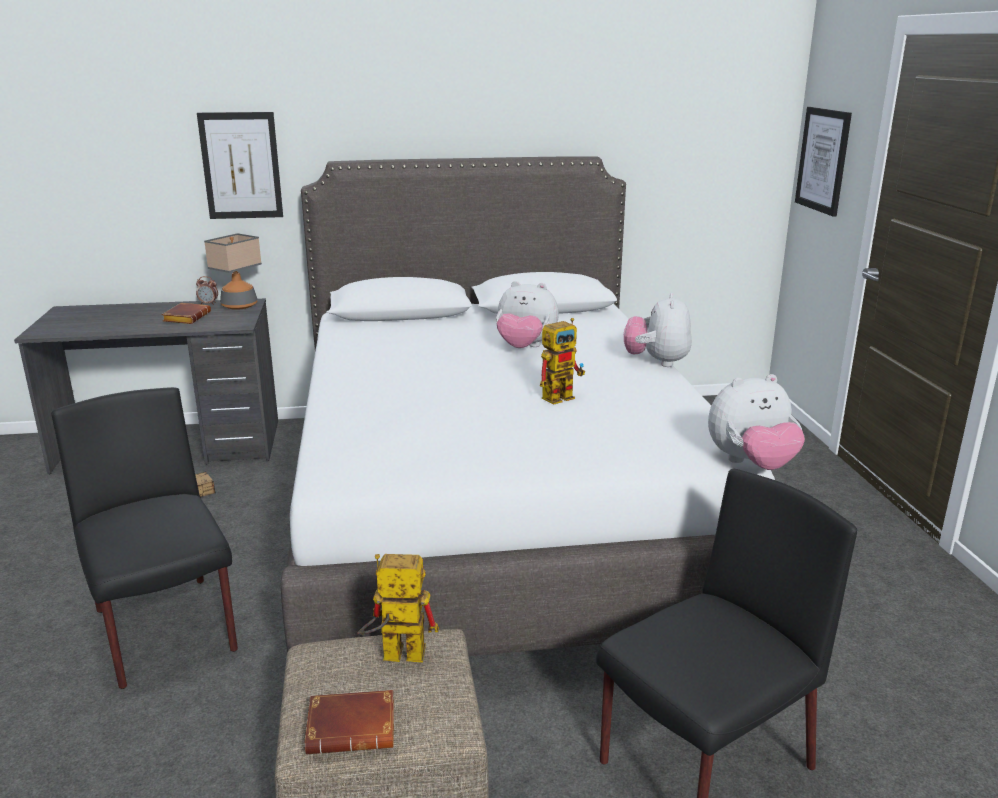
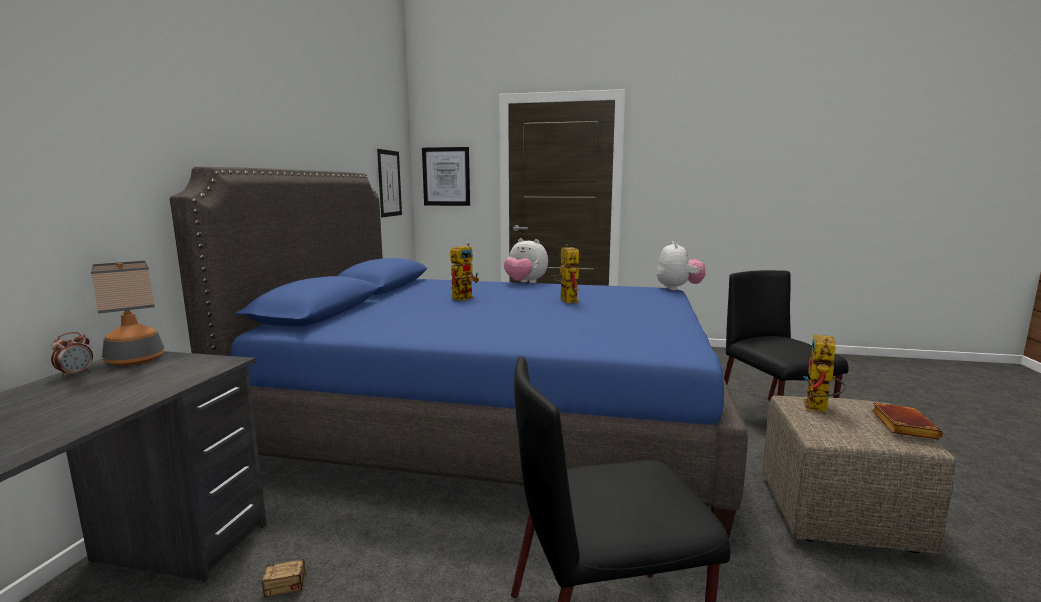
camera: 70 degrees left, 10 degrees down
brown book [162,303,211,324] -> none
picture [197,112,283,219] -> picture moved to [377,149,402,217]
white bed [281,157,775,656] -> blue bed [170,167,748,539]
plush toy [496,281,559,348] -> toy robot [450,243,479,301]

